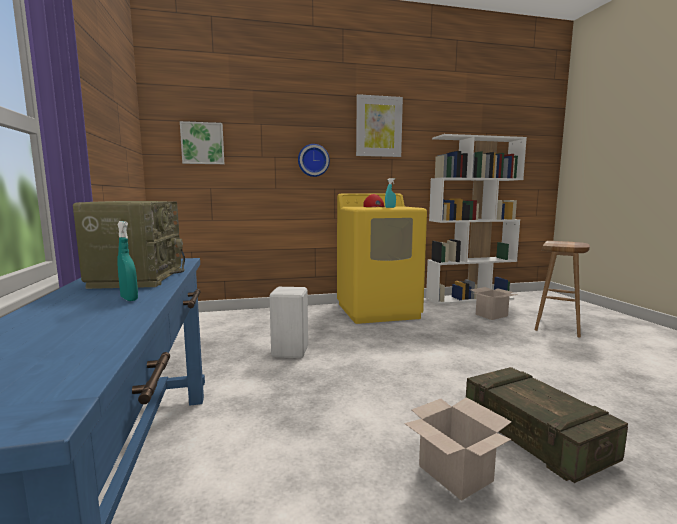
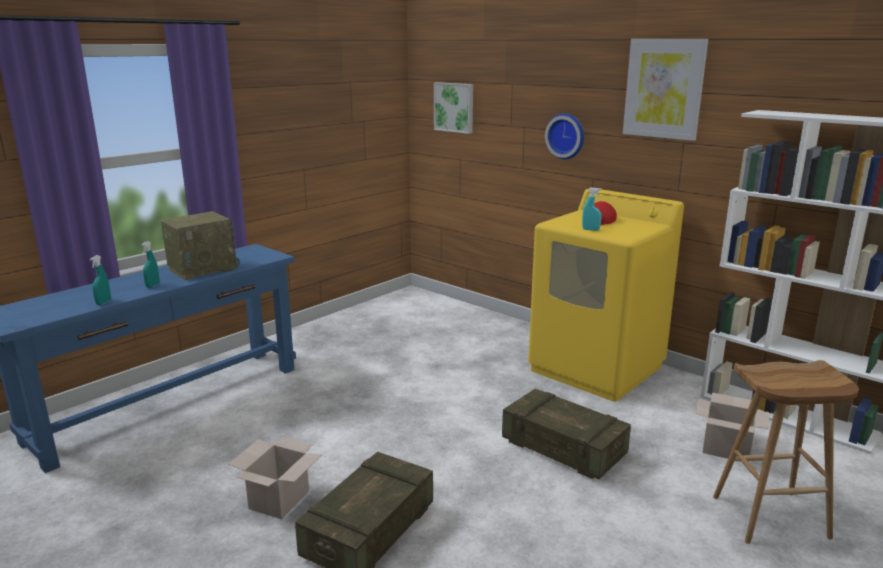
camera: 55 degrees right, 10 degrees up
white stool [269,287,308,358] -> none
none -> turquoise spray bottle [89,255,111,305]
none -> crate [502,389,631,479]

